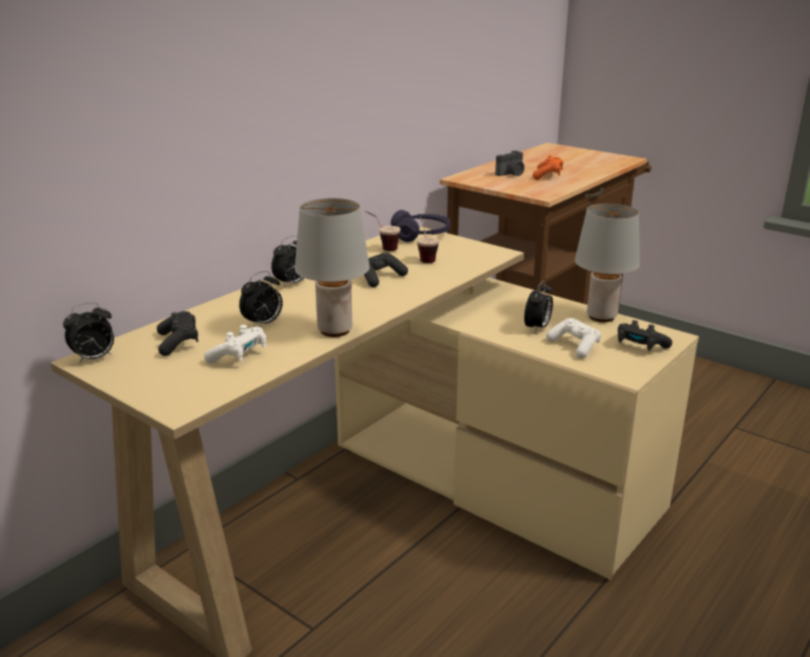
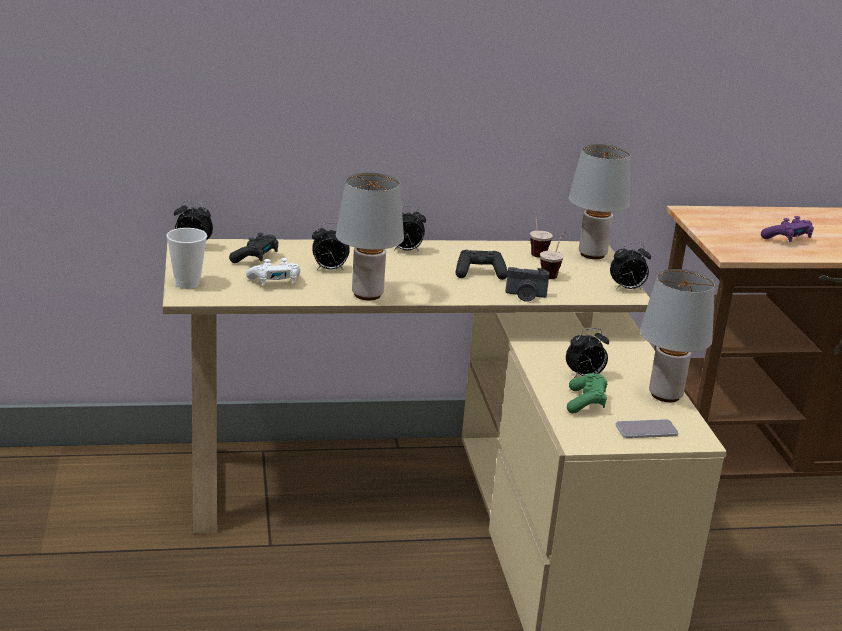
camera: 40 degrees right, 0 degrees up
purple headphones [391,210,450,242] -> grey table lamp [569,144,631,259]
camera [495,151,525,176] -> camera moved to [505,267,549,302]
orange game controller [533,155,563,180] -> purple game controller [761,216,814,242]
white game controller [546,318,601,358] -> green game controller [567,374,607,414]
black game controller [618,320,672,351] -> phone [615,419,678,438]
none -> cup [166,228,207,289]
none -> alarm clock [610,243,651,290]

